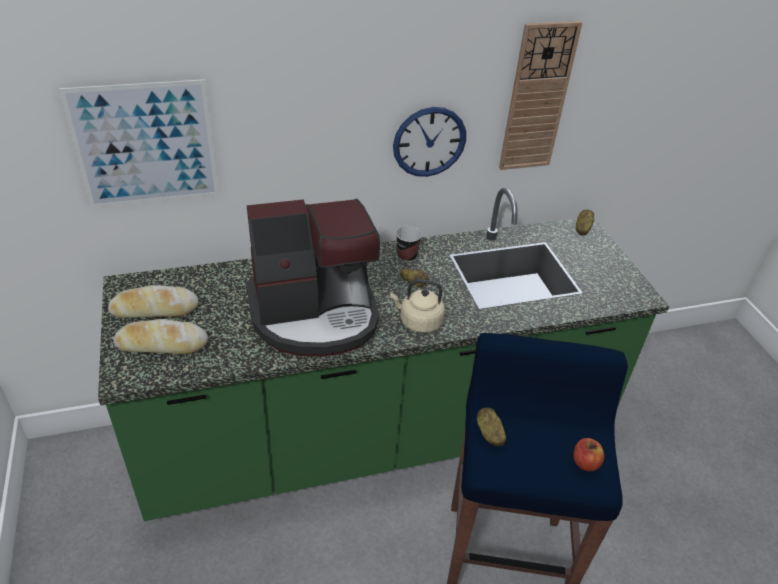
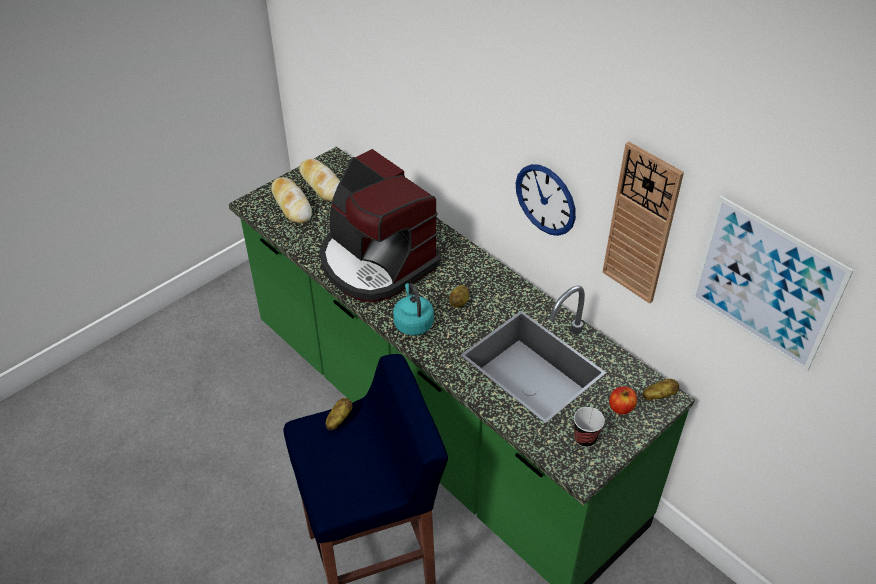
camera: 65 degrees right, 5 degrees up
picture [59,79,219,208] -> picture moved to [691,196,854,372]
beige kettle [390,279,445,333] -> turquoise kettle [393,283,434,336]
cup [396,226,422,262] -> cup moved to [574,407,605,447]
apple [573,438,604,471] -> apple moved to [609,386,637,414]

